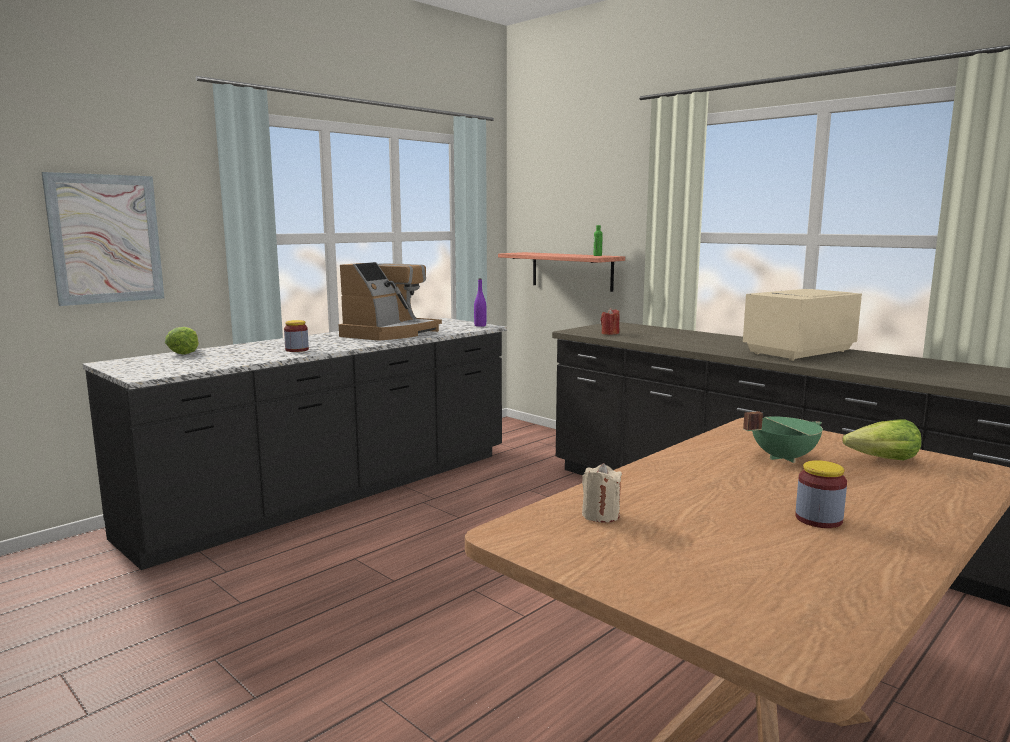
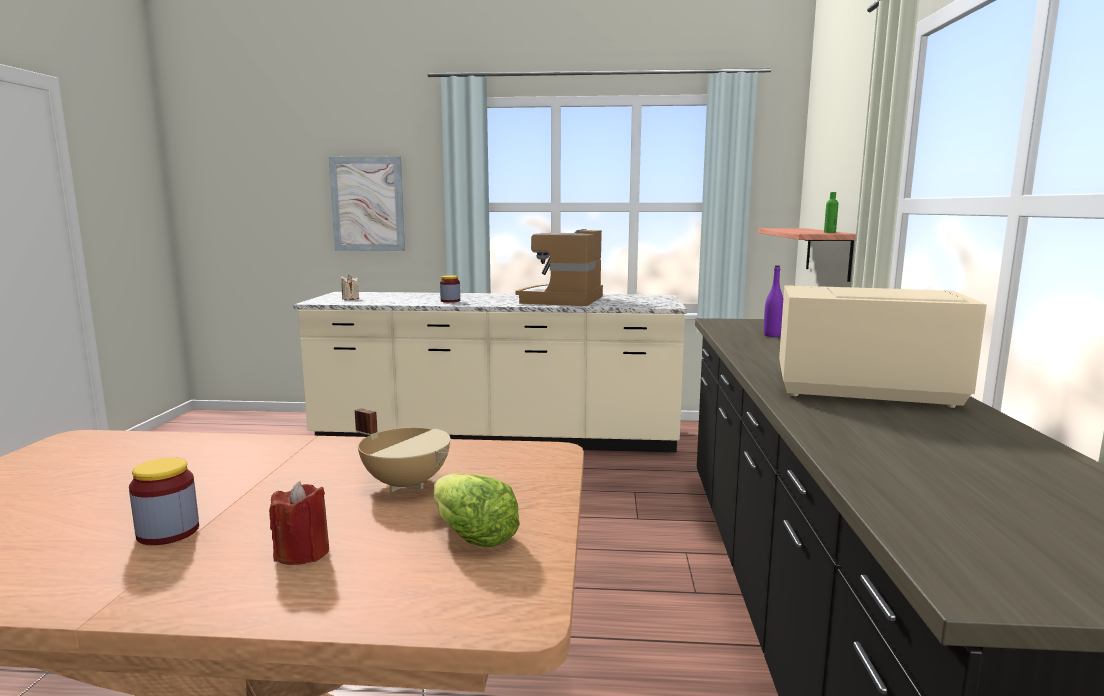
camera: 50 degrees right, 0 degrees up
black counter [83,318,507,570] -> beige counter [293,292,687,452]
lettuce [165,327,199,355] -> none
coffee machine [339,262,442,341] -> coffee machine turned 120 degrees clockwise [515,229,603,306]
purple bottle [474,278,487,327] -> purple bottle moved to [764,265,783,337]
beige candle [582,463,622,523] -> beige candle moved to [341,275,359,300]
red candle [601,308,619,335] -> red candle moved to [269,481,329,565]
green cooking pot [743,411,823,463] -> beige cooking pot [355,408,450,492]

